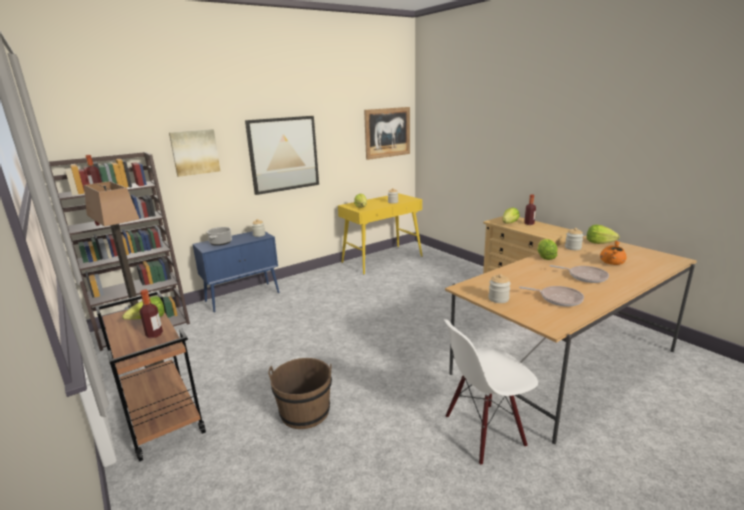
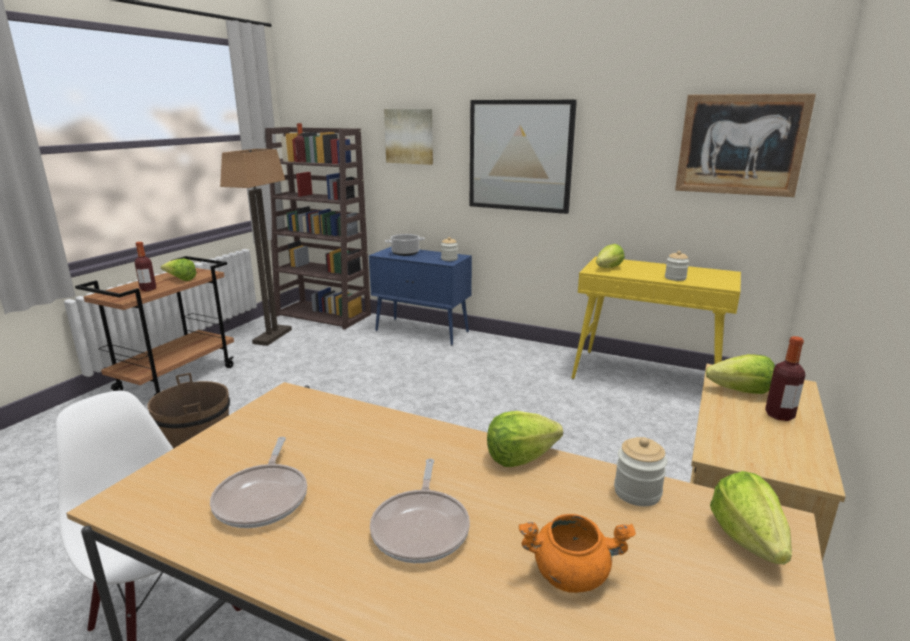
camera: 60 degrees right, 0 degrees up
jar [489,274,511,303] -> none

